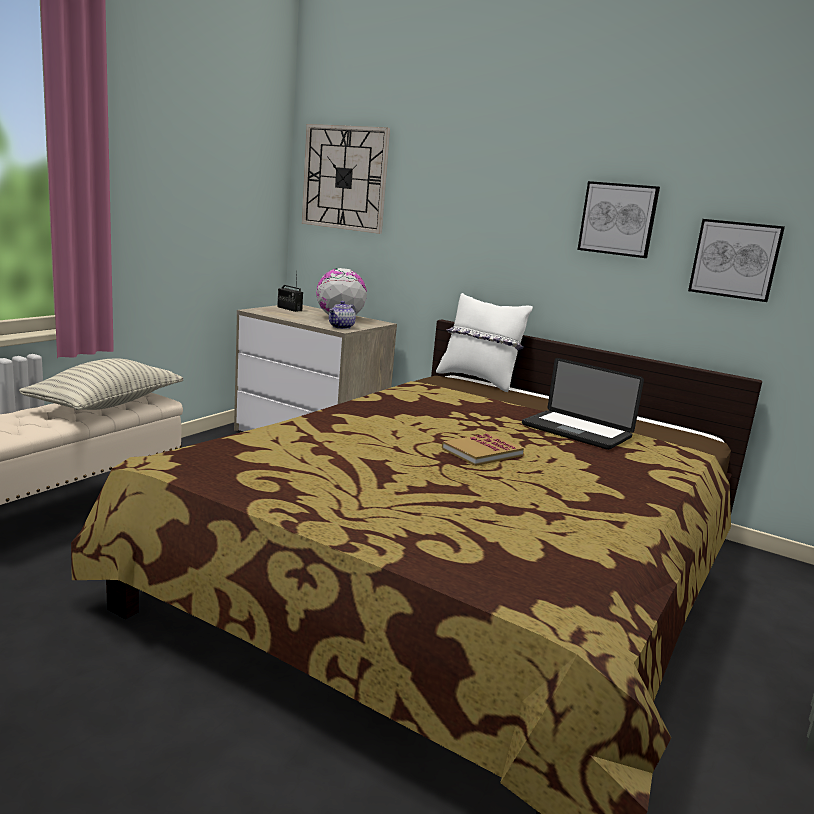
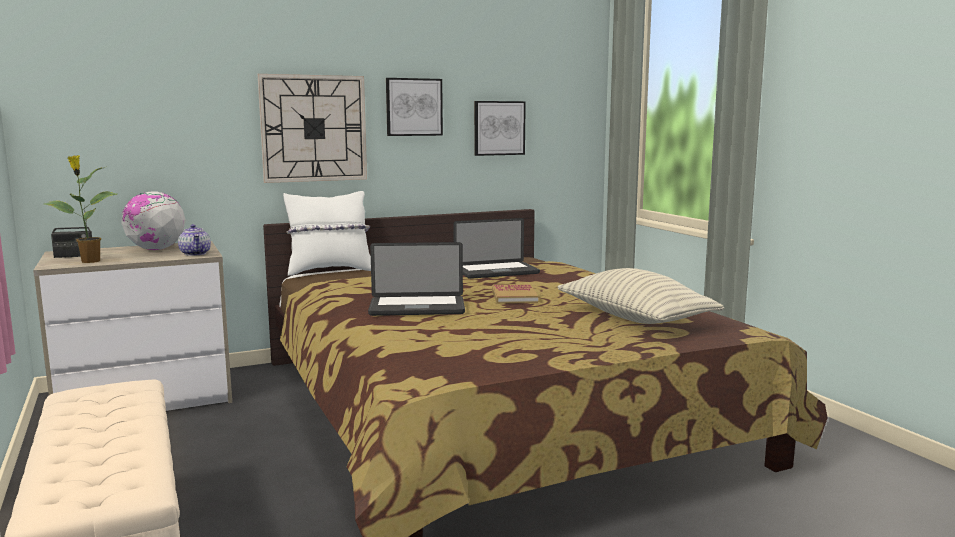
camera: 55 degrees left, 5 degrees down
pillow [19,359,183,410] -> pillow moved to [557,268,724,324]
wall clock [302,124,390,234] -> wall clock moved to [257,74,367,183]
none -> potted plant [44,155,117,263]
none -> laptop [368,242,465,316]

